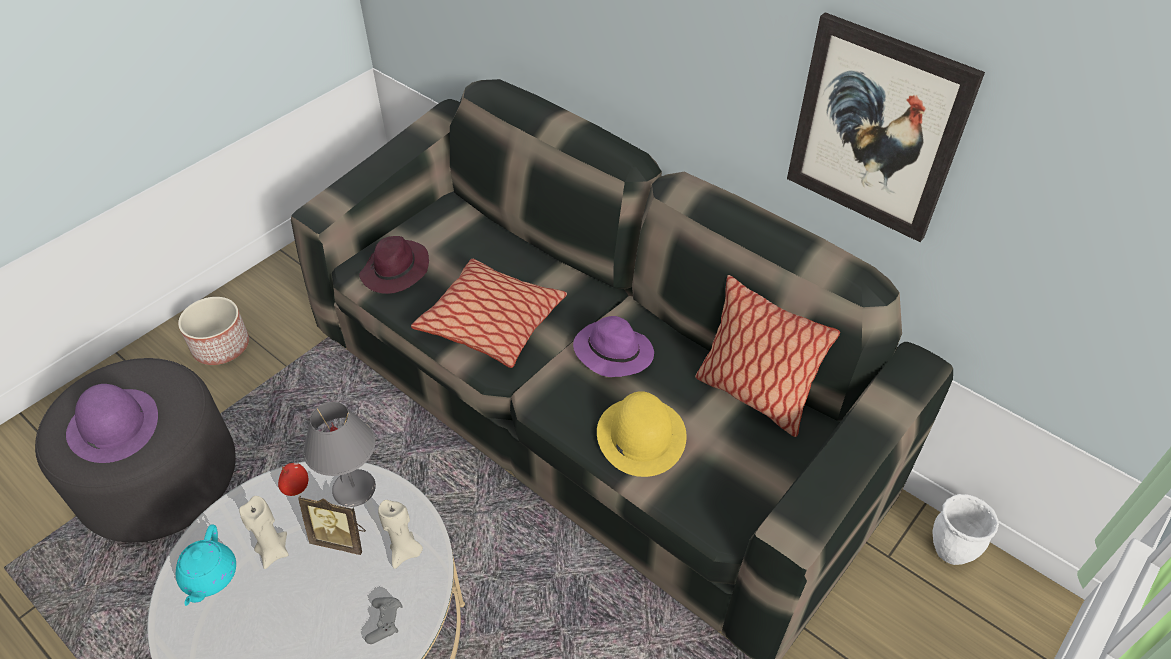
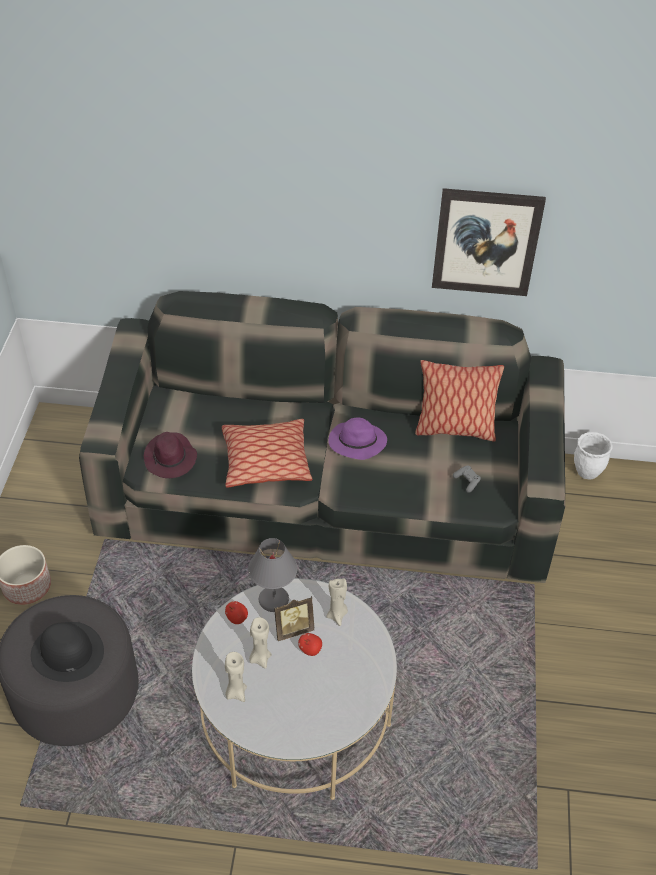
camera: 35 degrees left, 0 degrees up
purple hat [66,384,158,463] -> black hat [31,622,104,682]
turquoise teapot [176,524,236,606] -> beige candle [225,652,247,702]
grey game controller [365,597,403,644] -> grey game controller moved to [453,465,481,493]
yellow hat [597,391,687,477] -> none
none -> apple [298,633,322,656]

